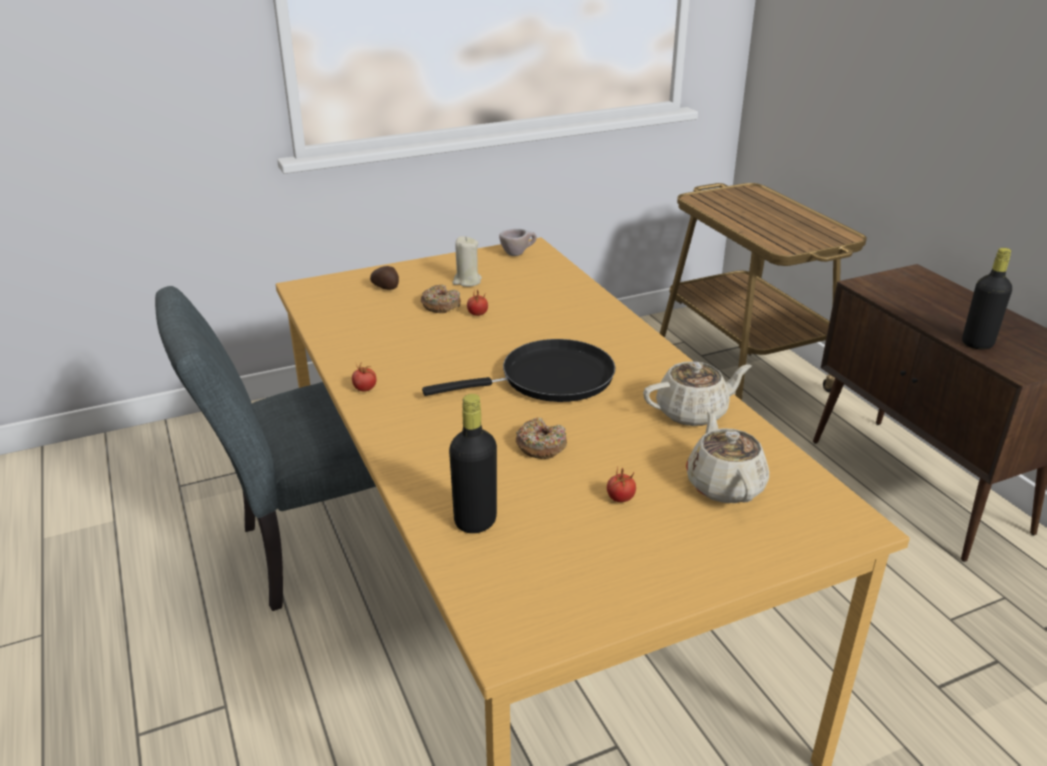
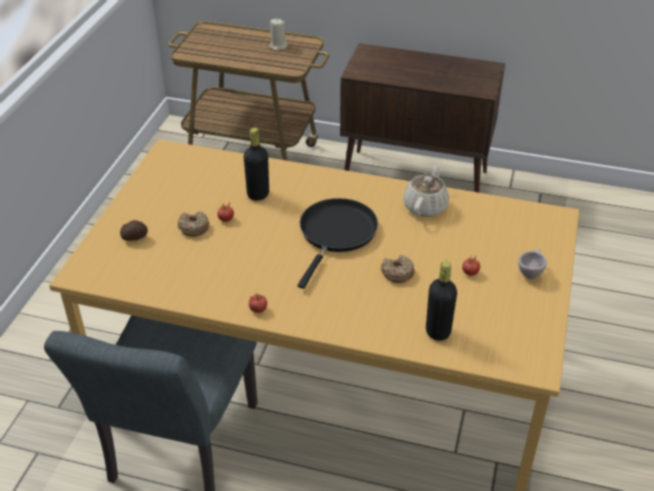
camera: 50 degrees left, 10 degrees up
beige candle [452,236,482,287] -> beige candle moved to [269,19,288,51]
beige cup [499,229,537,256] -> beige cup moved to [518,249,547,279]
beige teapot [686,407,769,503] -> none
black bottle [962,248,1012,350] -> black bottle moved to [244,128,269,201]

